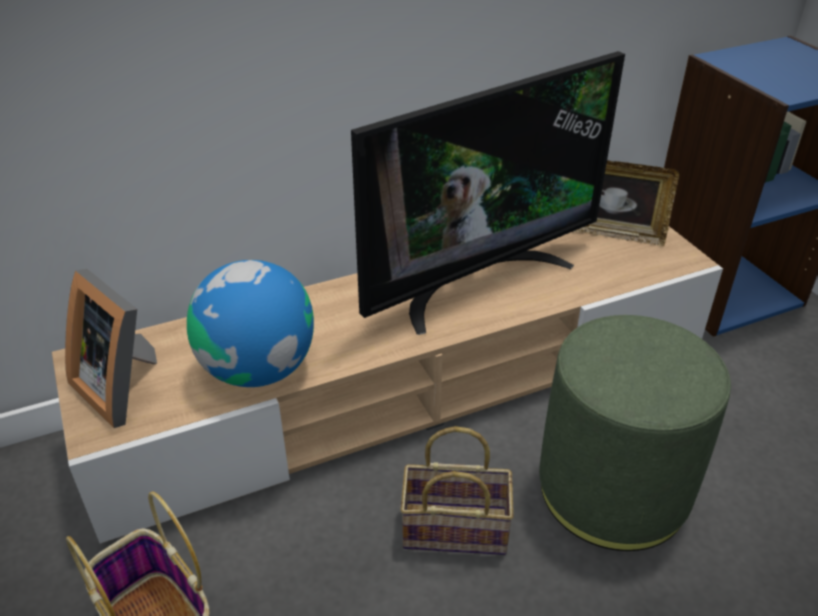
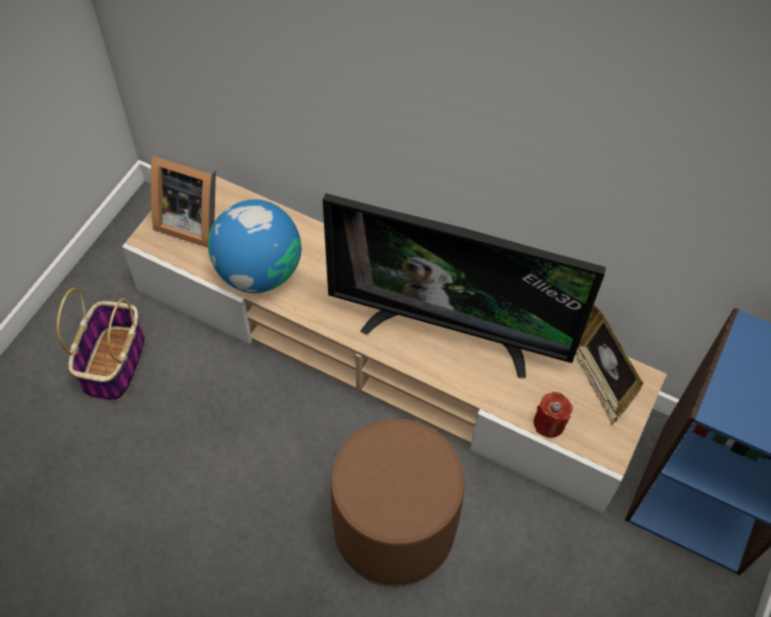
camera: 50 degrees right, 20 degrees up
picture frame [65,269,157,428] -> picture frame turned 75 degrees counterclockwise [151,151,216,248]
basket [400,426,514,555] -> none
green ottoman [539,315,731,551] -> brown ottoman [331,419,465,587]
none -> red candle [534,392,573,438]

